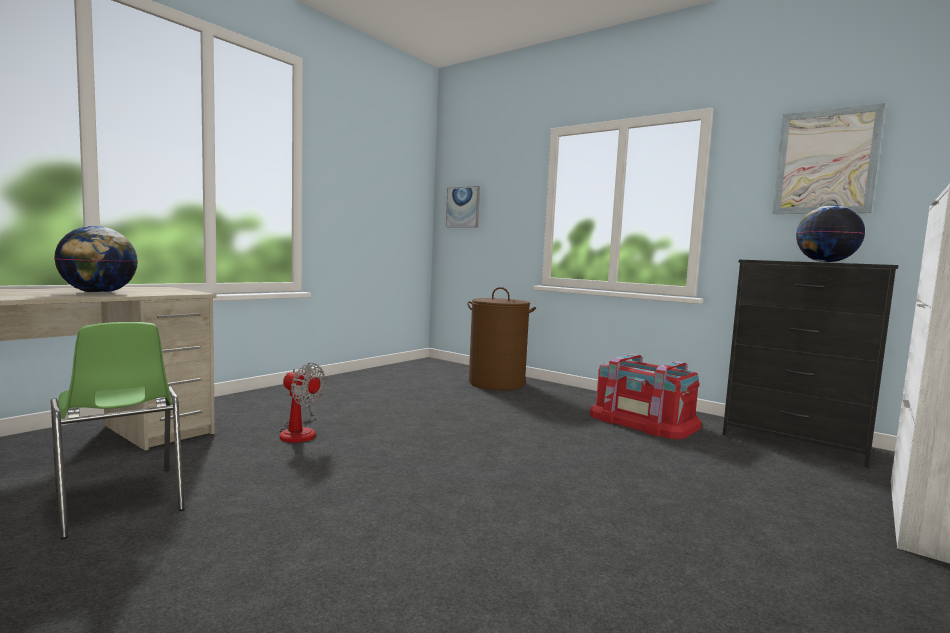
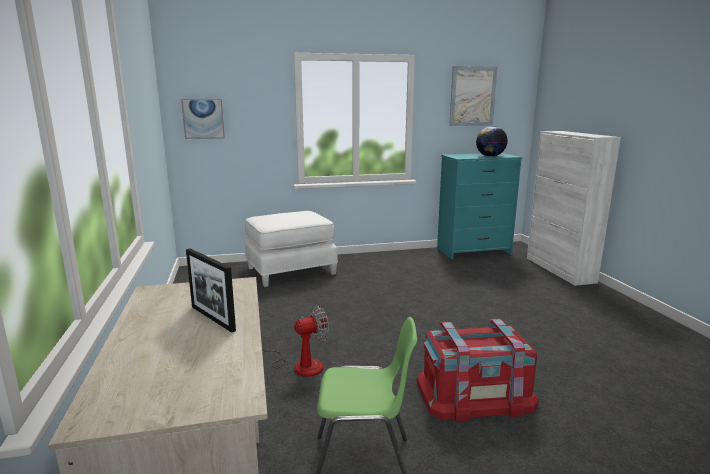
camera: 50 degrees left, 10 degrees up
globe [54,226,138,293] -> picture frame [186,249,236,333]
brown laundry basket [467,287,536,390] -> white ottoman [245,211,338,287]
red storage box [590,354,702,439] -> red storage box moved to [417,319,539,422]
black dresser [723,260,899,468] -> turquoise dresser [437,153,522,259]

